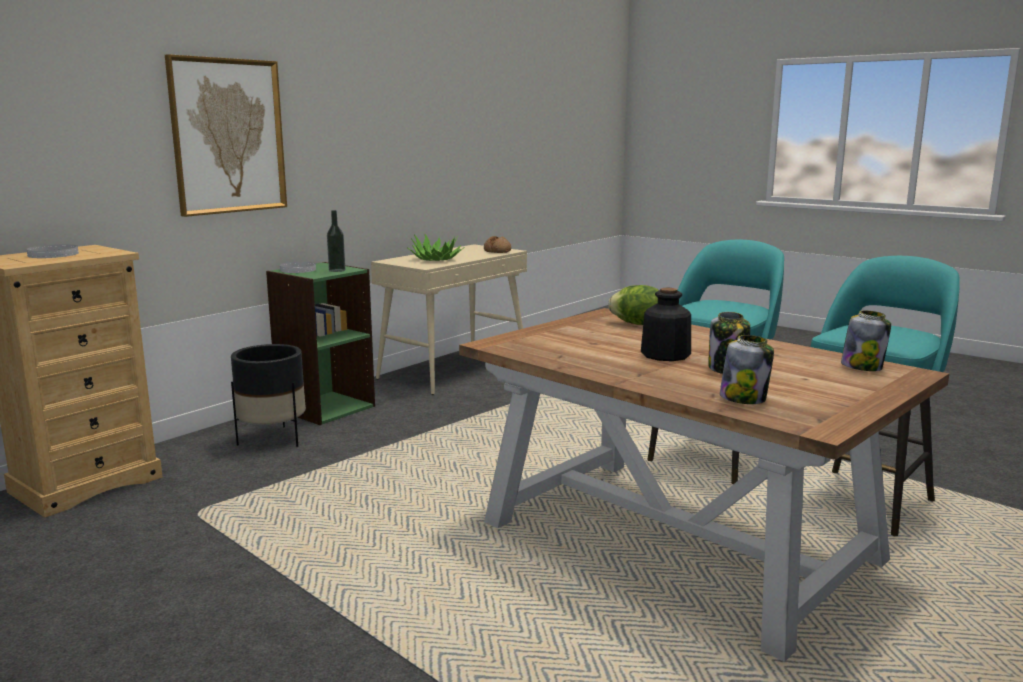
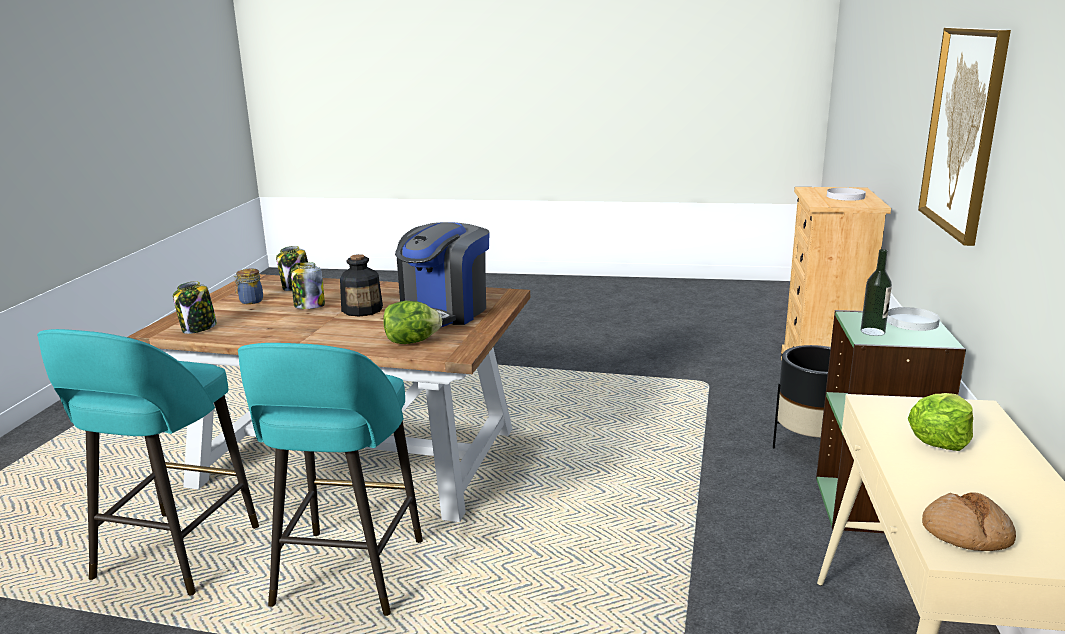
camera: 150 degrees right, 5 degrees up
potted plant [407,234,463,261] -> lettuce [908,393,973,451]
none -> jar [234,269,263,304]
none -> coffee machine [395,222,490,327]

